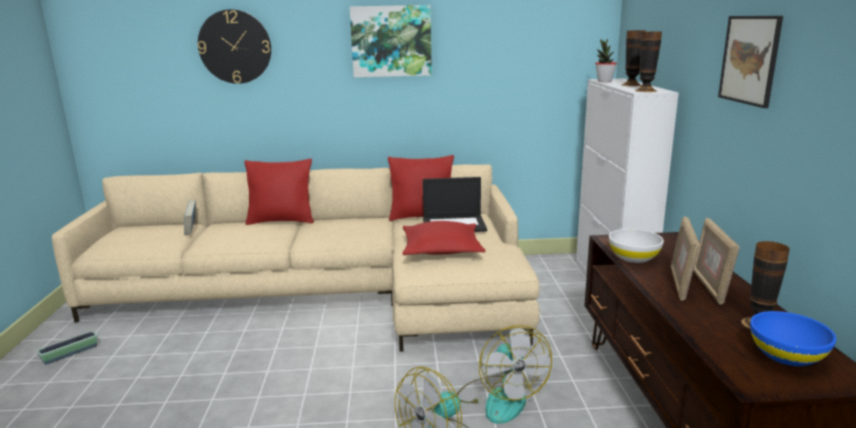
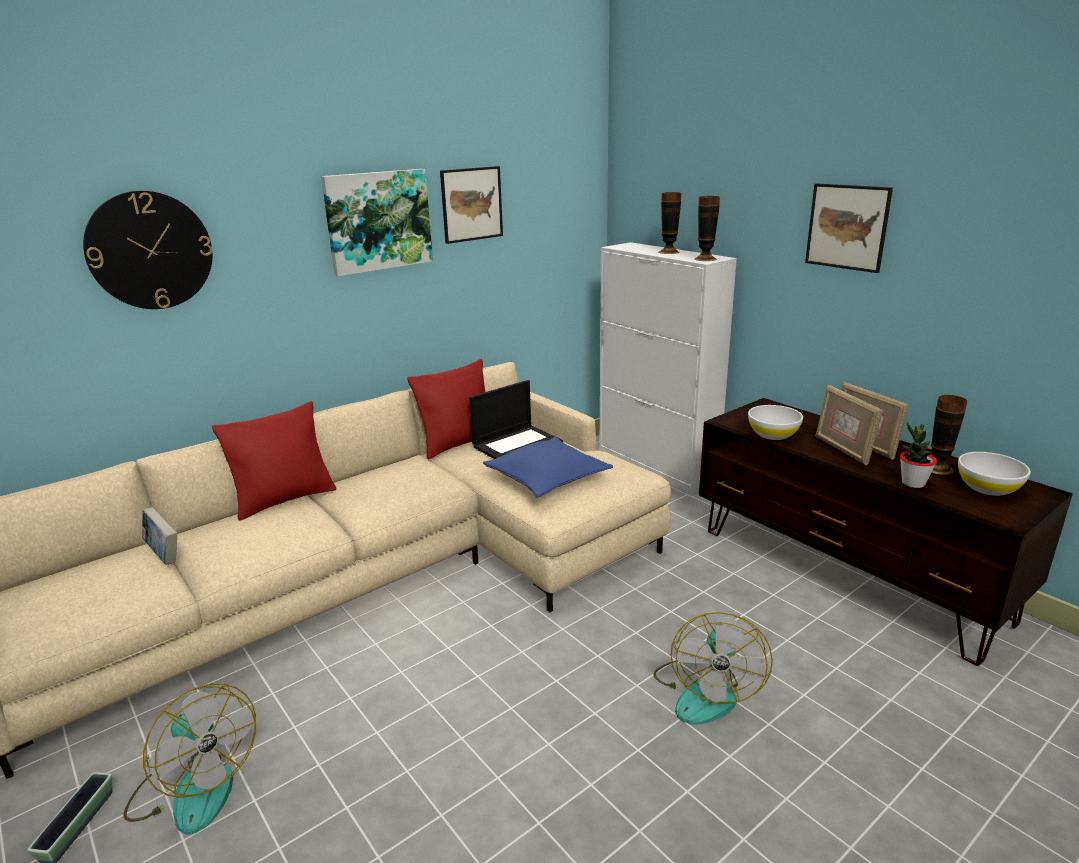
camera: 35 degrees left, 5 degrees up
red pillow [402,221,485,255] -> blue pillow [483,437,613,498]
fan [457,325,552,424] -> fan moved to [123,683,256,835]
potted plant [595,39,617,82] -> potted plant moved to [900,422,937,488]
blue bowl [750,311,836,366] -> white bowl [958,452,1031,496]
none -> picture [440,166,503,244]

